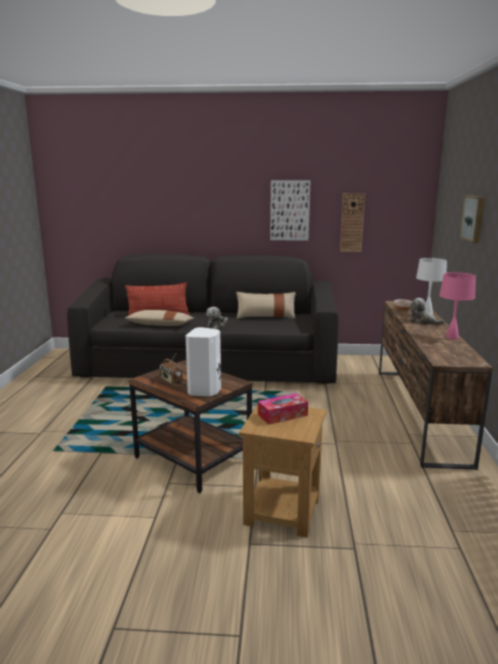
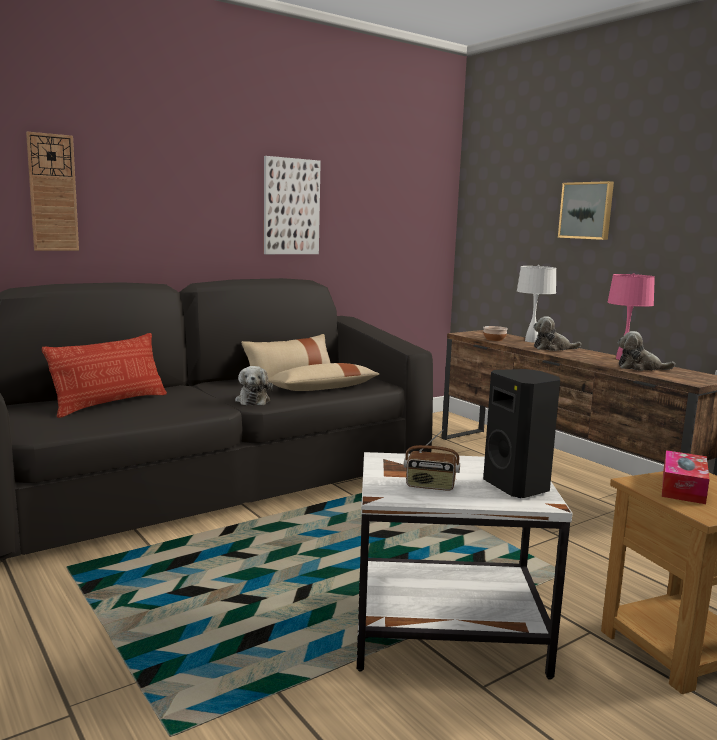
camera: 40 degrees left, 5 degrees down
beige pillow [125,310,194,326] -> beige pillow moved to [268,363,380,391]
brown side table [129,360,253,493] -> white side table [357,452,572,680]
white speaker [185,327,221,396] -> black speaker [483,369,560,498]
wall clock [340,193,365,252] -> wall clock moved to [26,132,79,251]
none -> plush toy [618,331,675,371]

